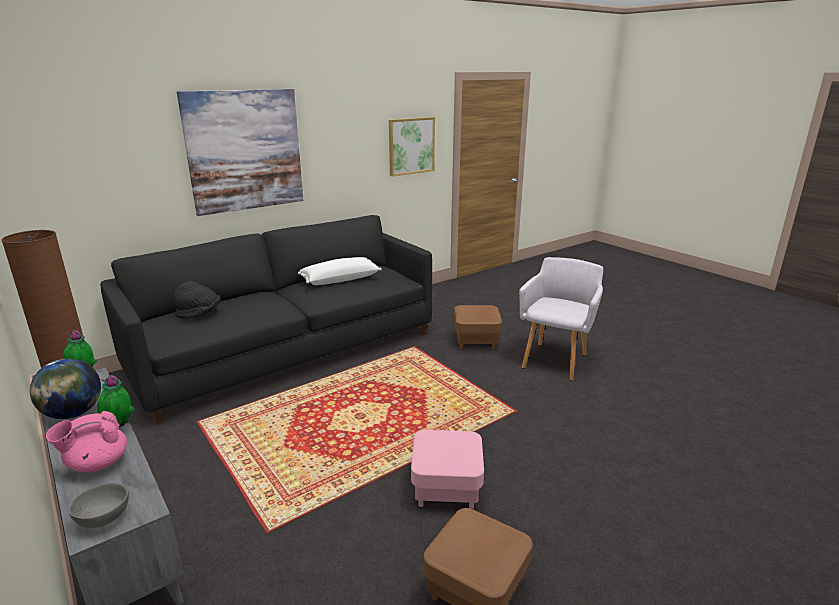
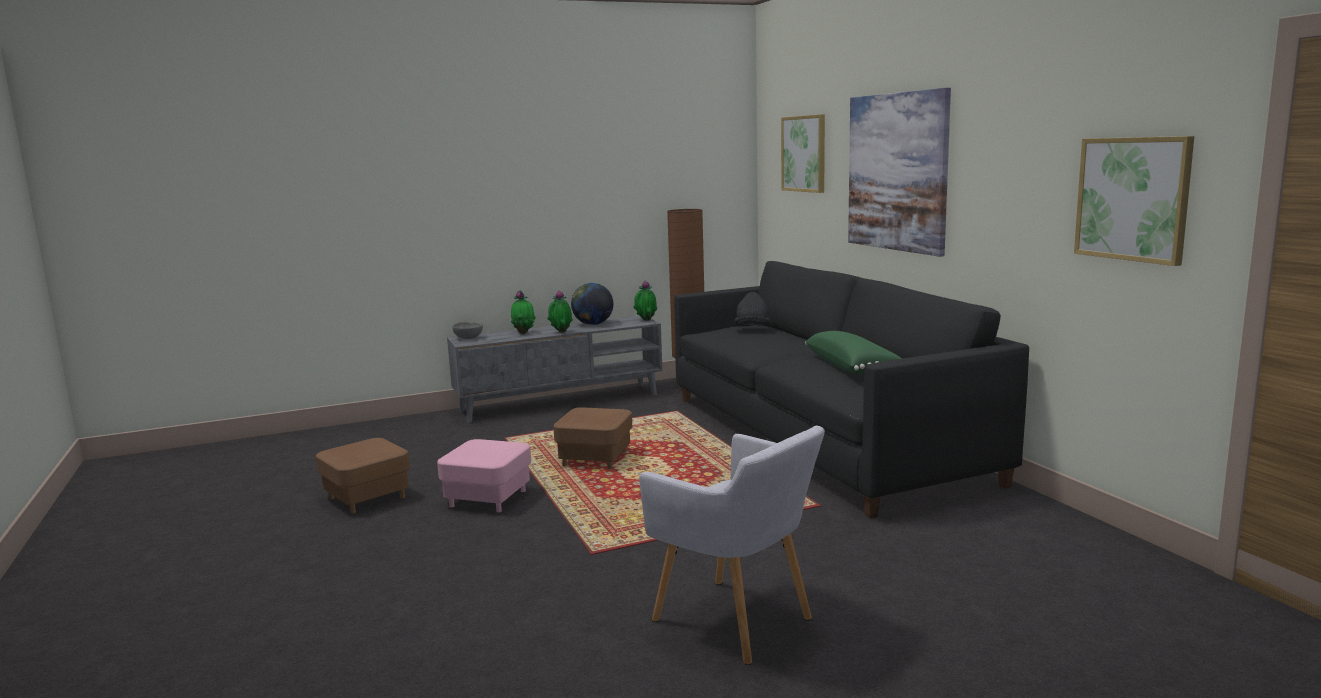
camera: 105 degrees right, 10 degrees down
pink teapot [46,411,127,472] -> potted plant [511,290,536,334]
white pillow [298,257,382,285] -> green pillow [805,331,902,374]
brown ottoman [454,305,502,349] -> brown ottoman moved to [553,407,632,469]
none -> picture [781,114,825,193]

